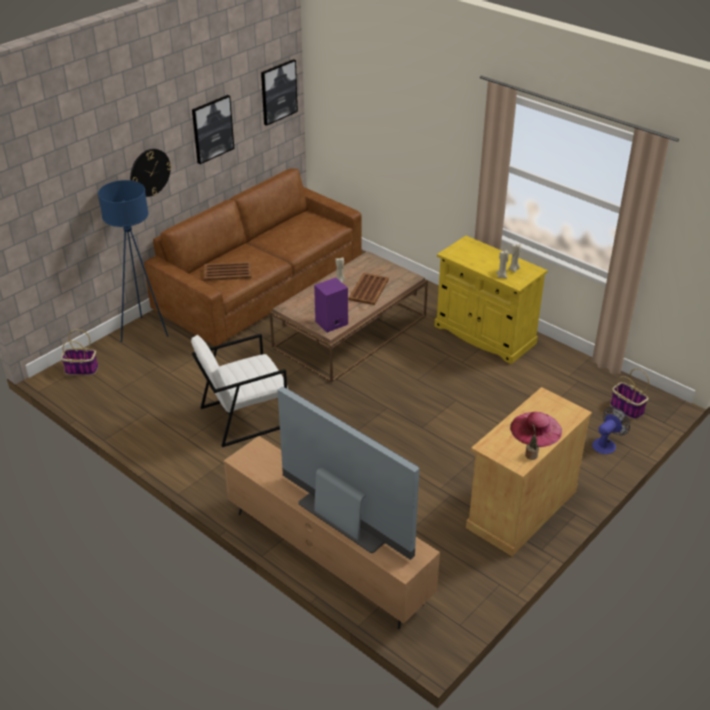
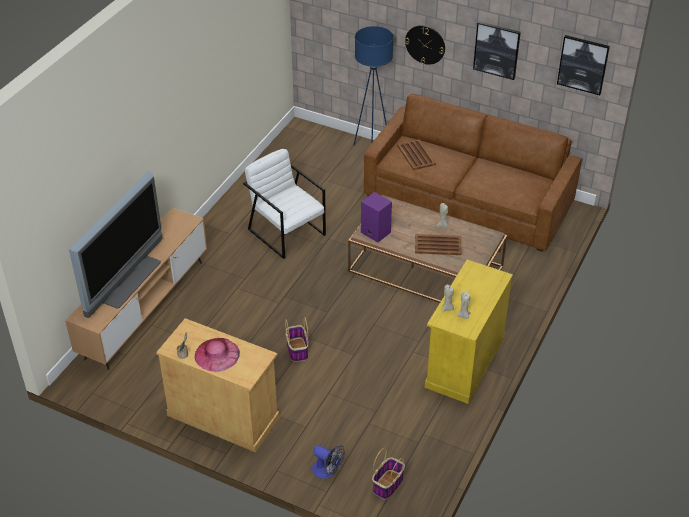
camera: 75 degrees right, 5 degrees up
basket [61,329,98,375] -> basket moved to [285,317,308,362]

